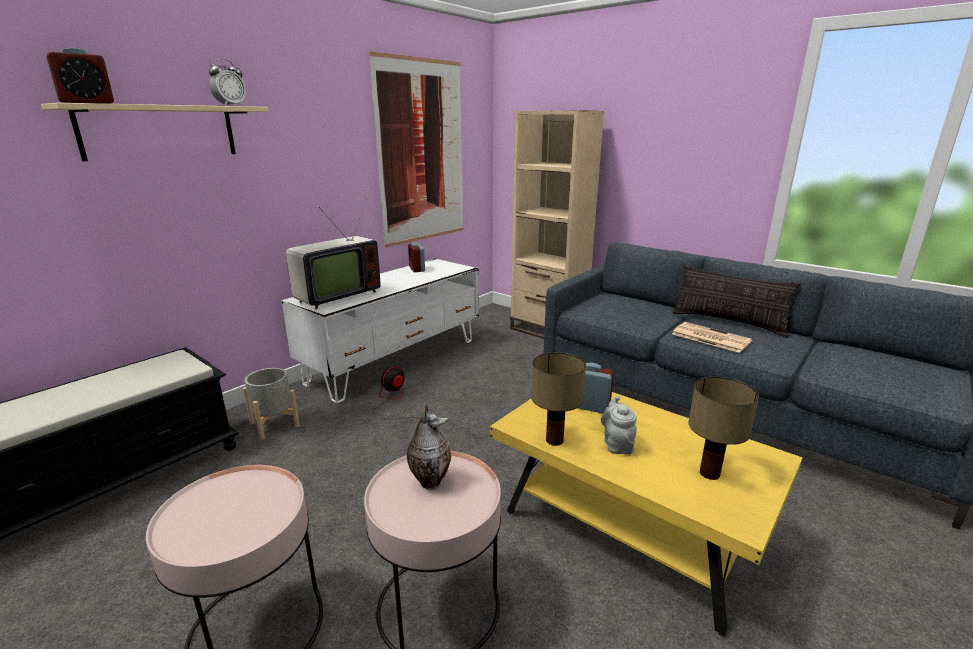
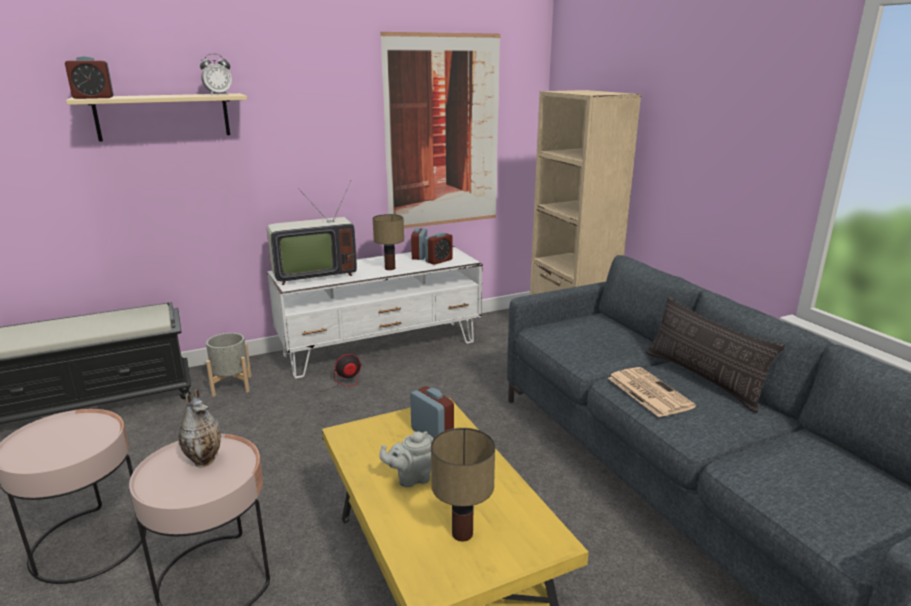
camera: 25 degrees right, 0 degrees up
table lamp [531,352,586,446] -> table lamp moved to [373,214,404,270]
grey teapot [601,395,637,455] -> grey teapot turned 135 degrees counterclockwise [379,431,433,487]
none -> alarm clock [425,232,453,265]

